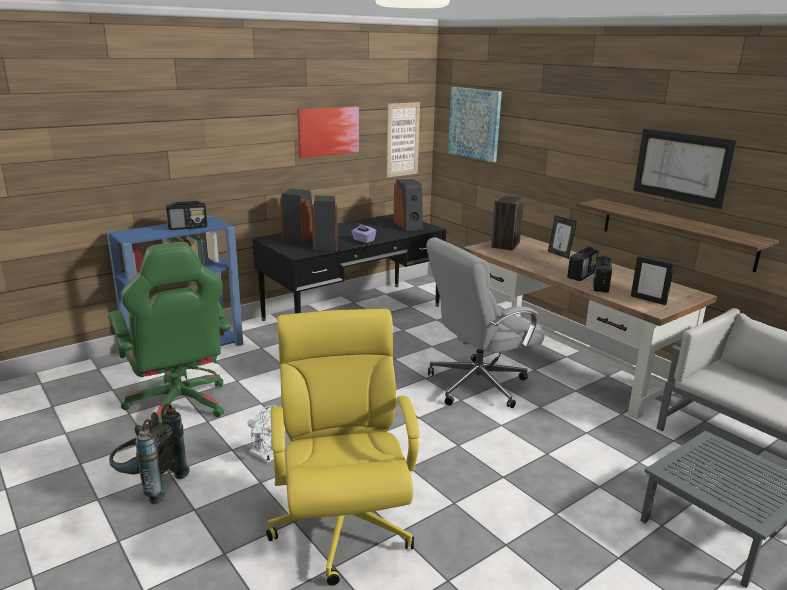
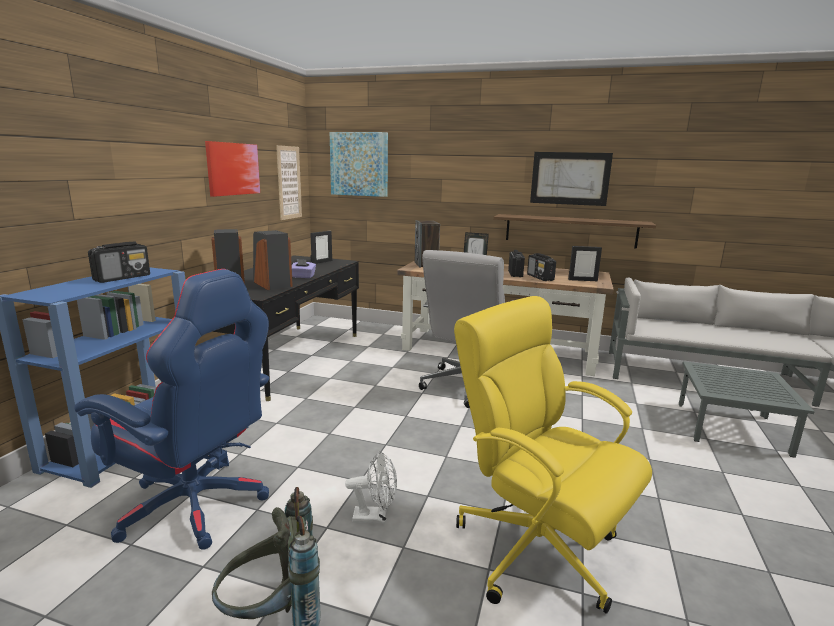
camera: 35 degrees left, 5 degrees down
green office chair [108,242,231,423] -> blue office chair [74,269,269,550]
speaker [393,179,423,231] -> picture frame [310,231,332,264]

